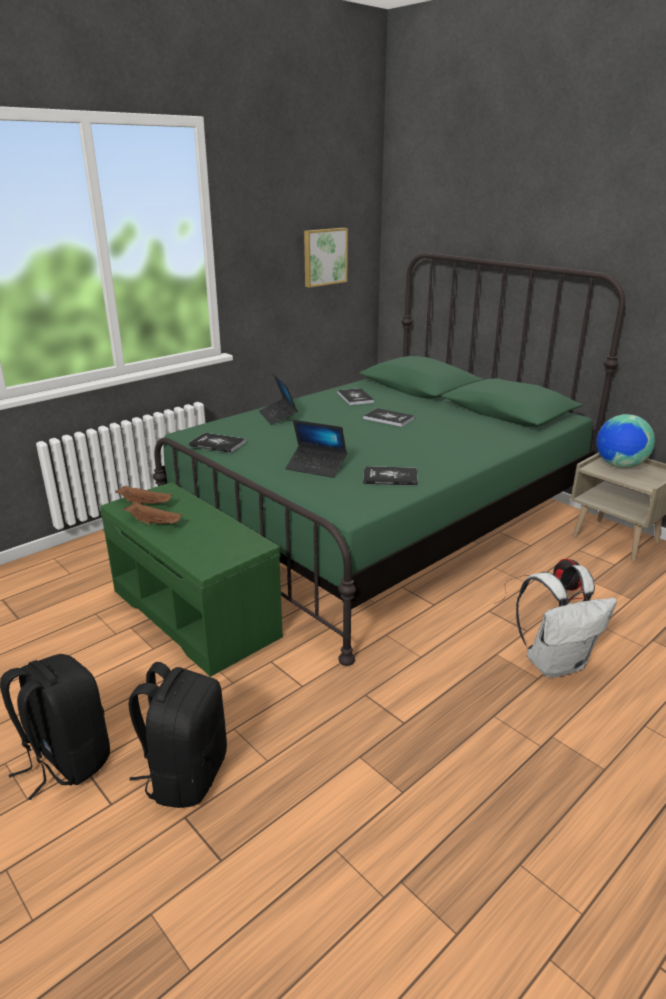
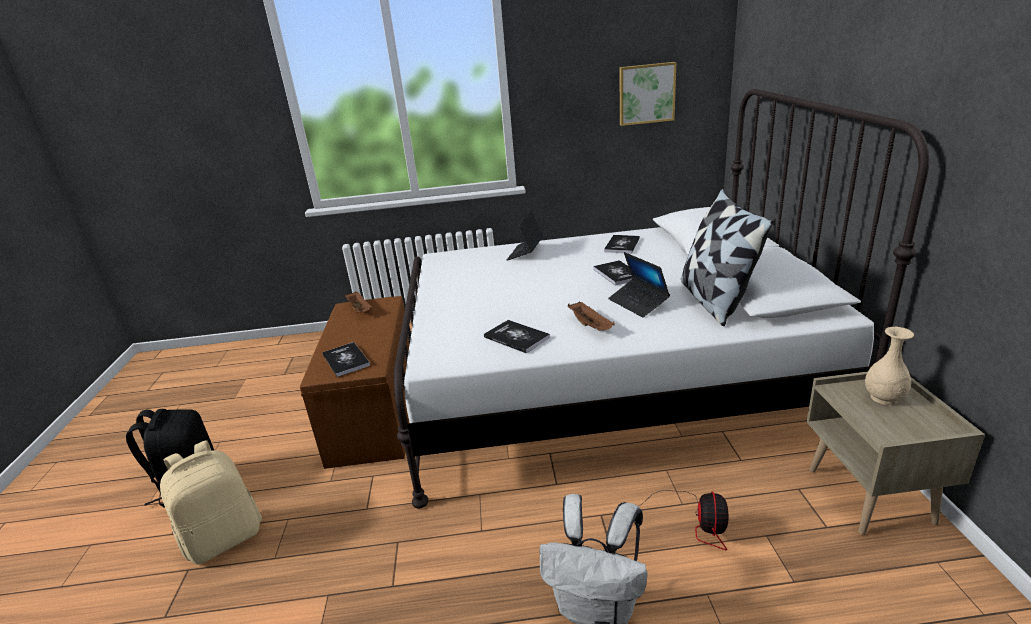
camera: 40 degrees right, 0 degrees up
green bench [100,482,283,677] -> brown bench [300,296,410,469]
brown tray [124,503,182,525] -> brown tray moved to [568,302,615,331]
black backpack [128,662,227,808] -> beige backpack [160,440,262,565]
green bed [153,253,625,666] -> white bed [394,89,929,509]
book [188,433,246,453] -> book moved to [322,342,370,377]
laptop [285,420,347,478] -> laptop moved to [608,252,670,318]
globe [596,414,655,468] -> beige vase [865,327,914,405]
none -> pillow [681,189,773,326]

